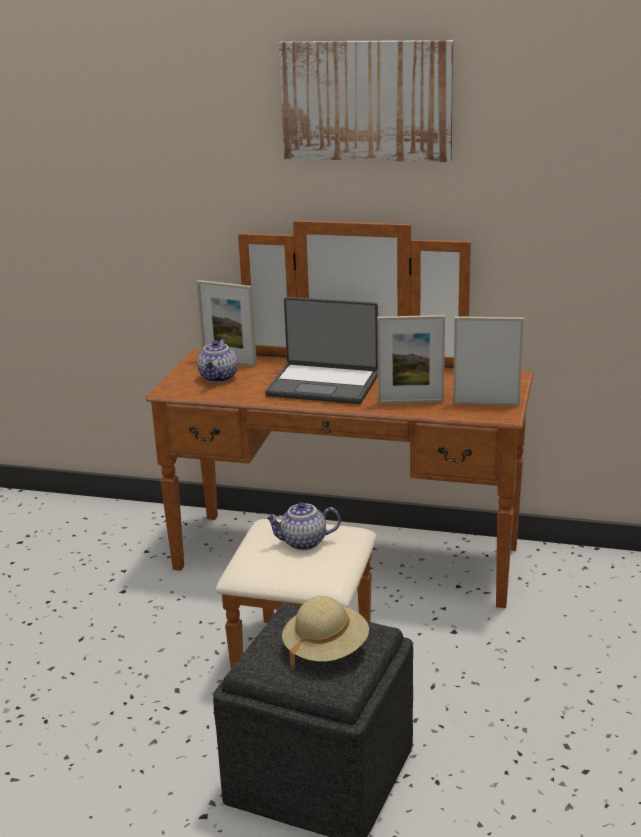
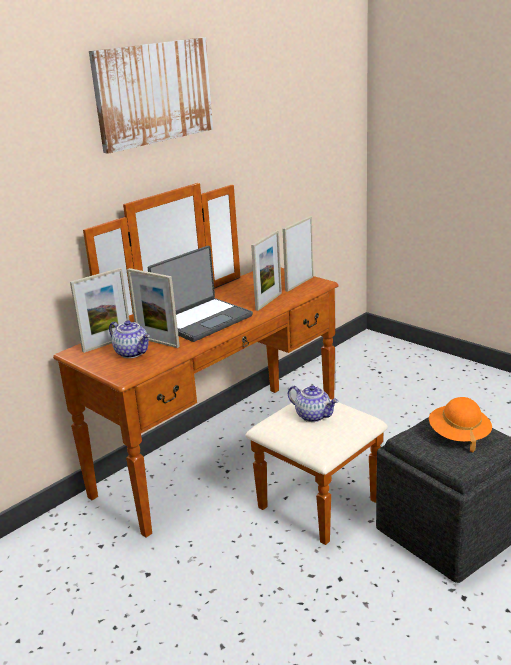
camera: 60 degrees left, 0 degrees up
teapot [264,502,341,550] -> teapot turned 75 degrees counterclockwise [288,385,338,422]
beige hat [282,596,369,668] -> orange hat [429,397,492,452]
none -> picture frame [127,268,180,348]

